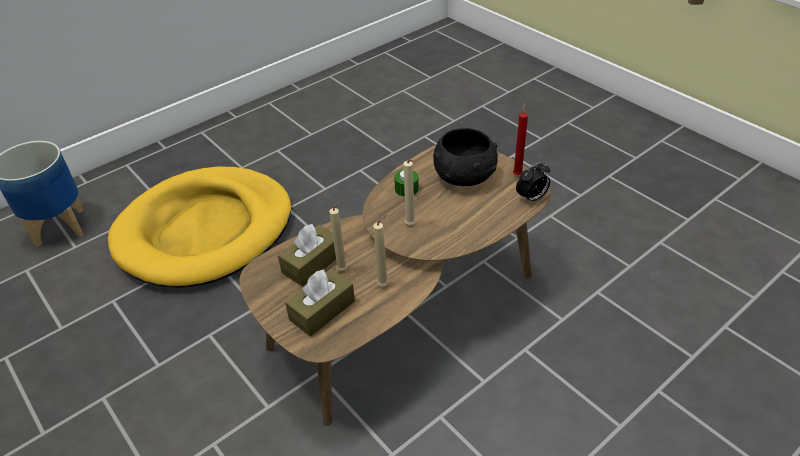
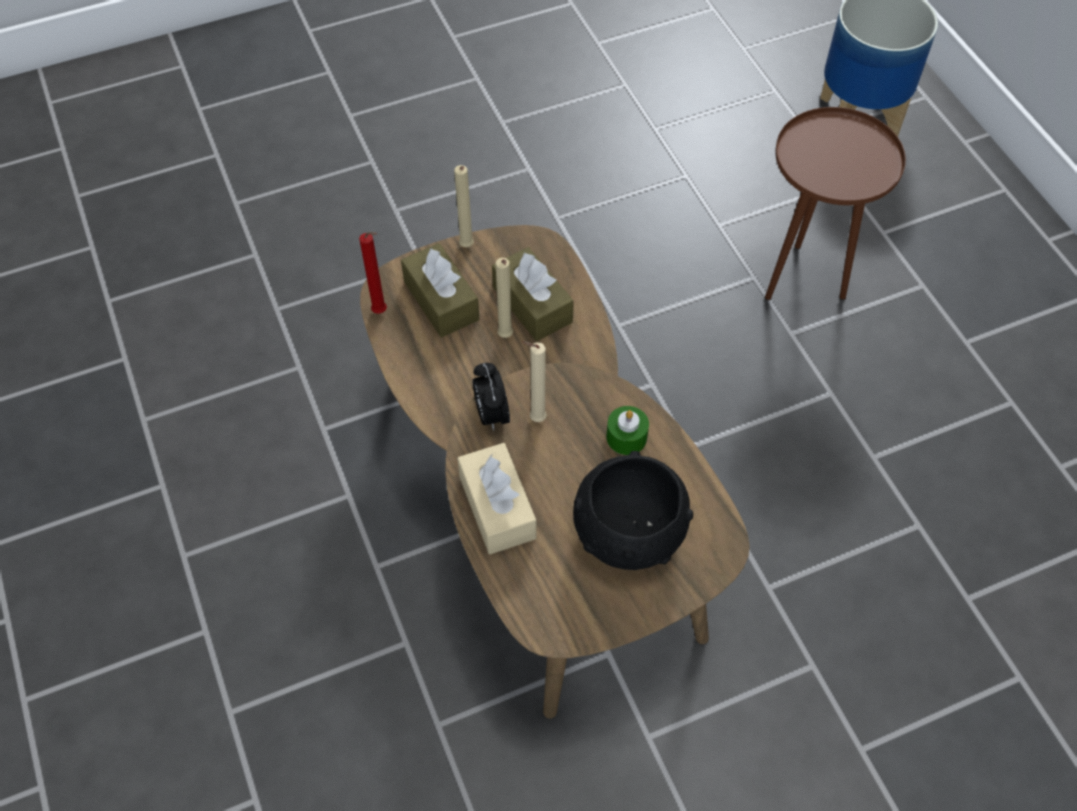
camera: 105 degrees right, 15 degrees up
yellow dog bed [108,167,291,288] -> brown side table [765,107,906,300]
beige candle [373,215,388,286] -> beige candle moved to [454,165,474,247]
red candle [513,103,528,176] -> red candle moved to [359,232,387,314]
alarm clock [516,162,550,202] -> alarm clock moved to [473,363,510,431]
none -> beige tissue box [457,443,536,554]

